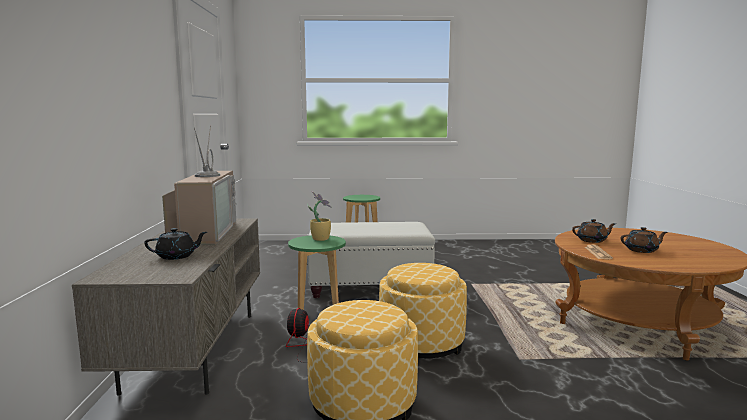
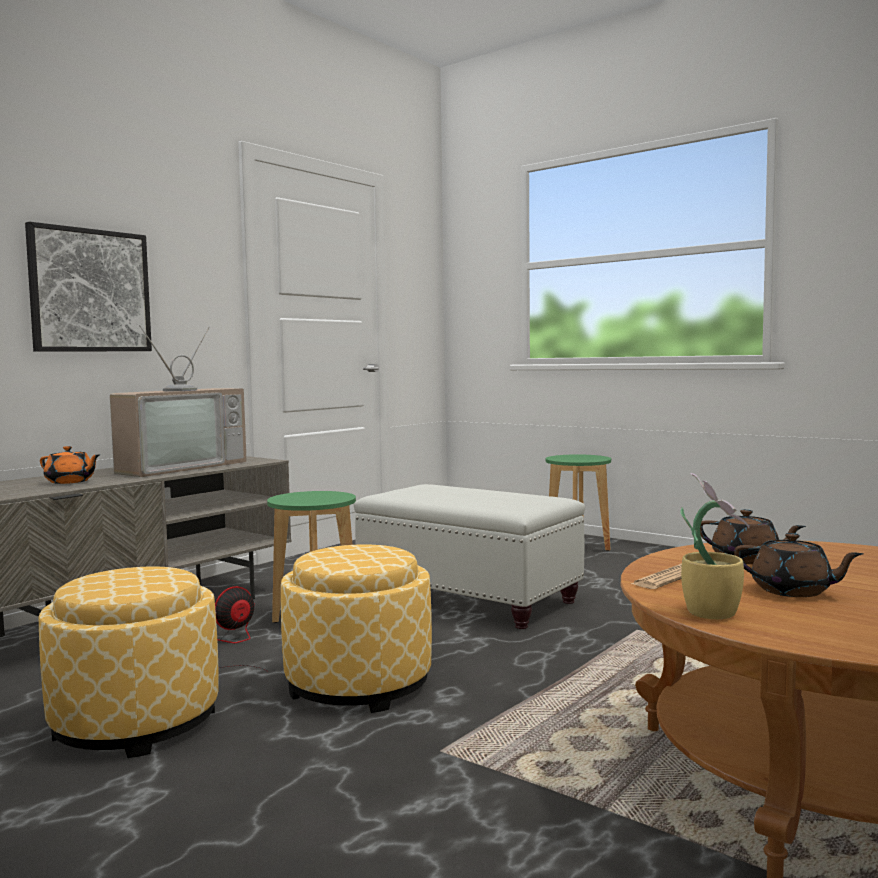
camera: 40 degrees right, 5 degrees down
black teapot [144,228,207,260] -> orange teapot [40,446,100,484]
potted plant [307,191,332,241] -> potted plant moved to [680,473,750,619]
none -> picture [25,222,152,352]

